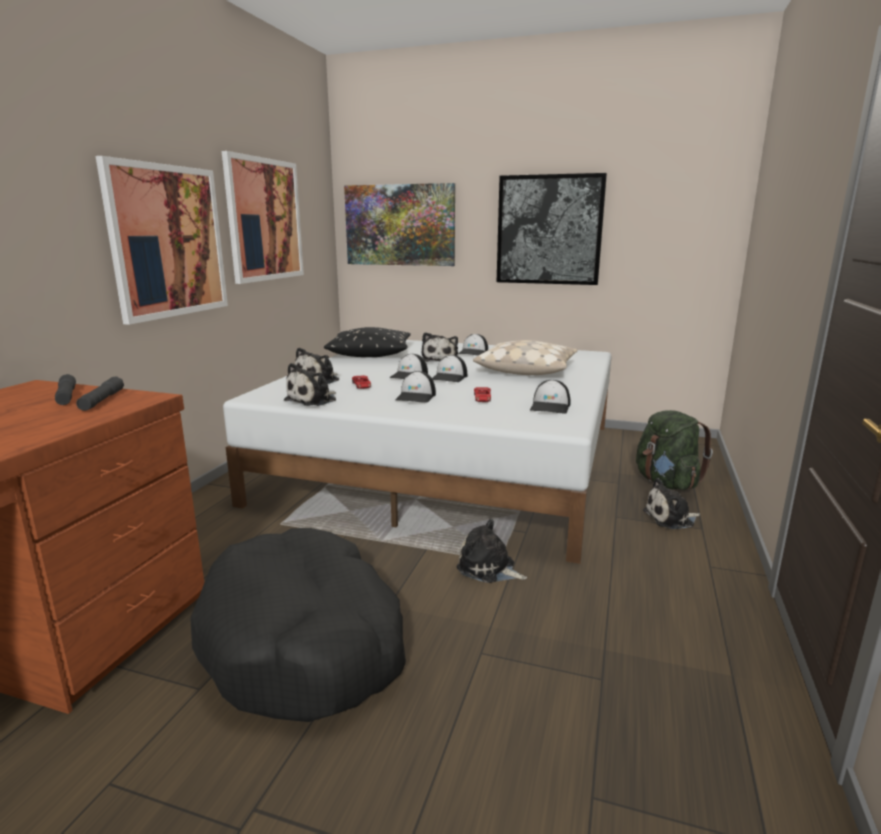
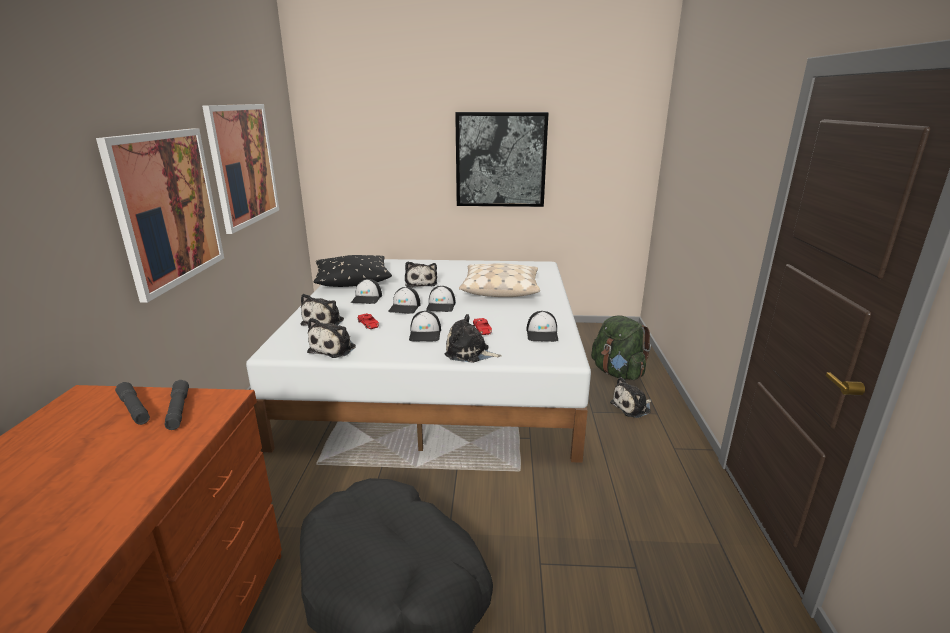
camera: 15 degrees left, 5 degrees up
picture [344,183,455,266] -> none
plush toy [456,519,527,583] -> plush toy moved to [445,314,502,363]
cap [458,334,488,356] -> cap moved to [351,279,382,304]

